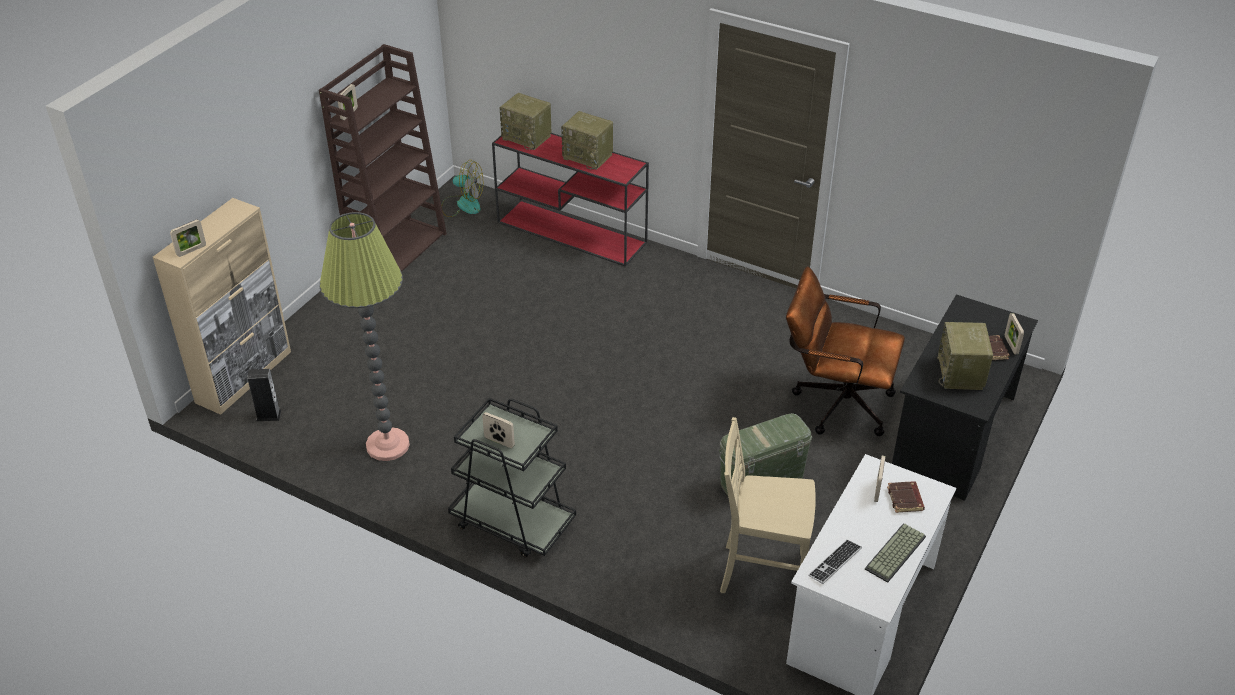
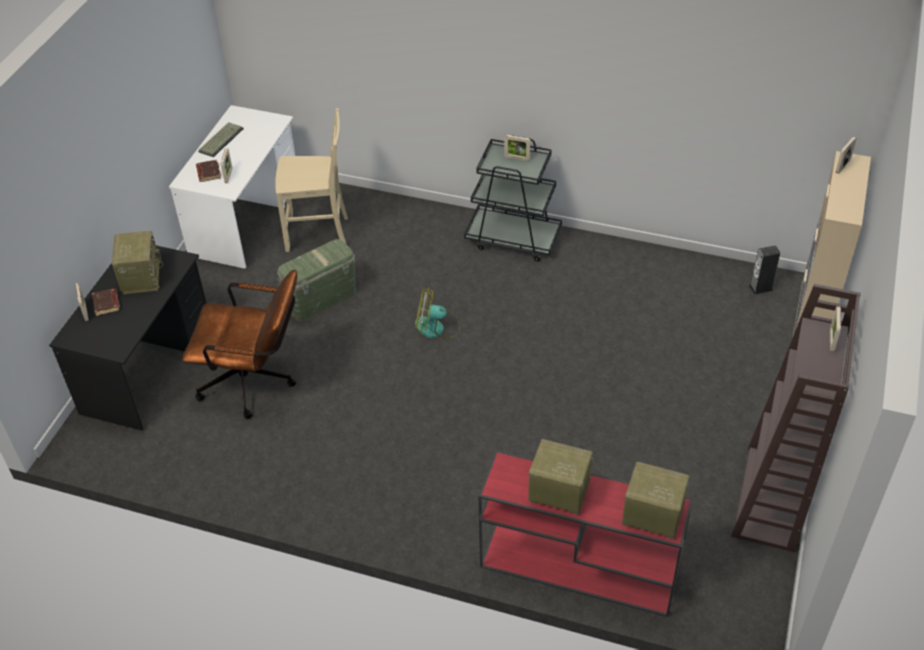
camera: 170 degrees right, 5 degrees up
floor lamp [320,212,410,461] -> none
fan [441,160,483,217] -> fan moved to [415,287,460,339]
keyboard [808,539,862,584] -> none

